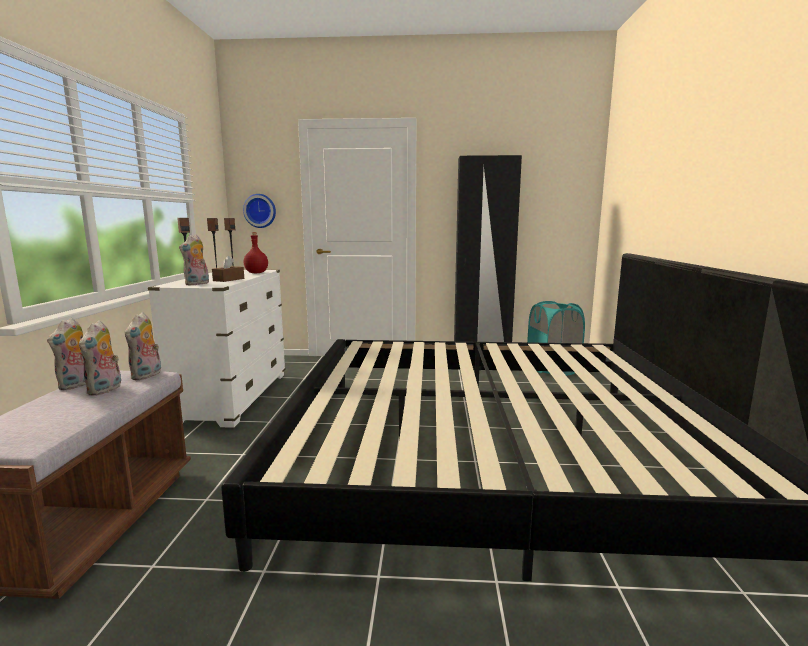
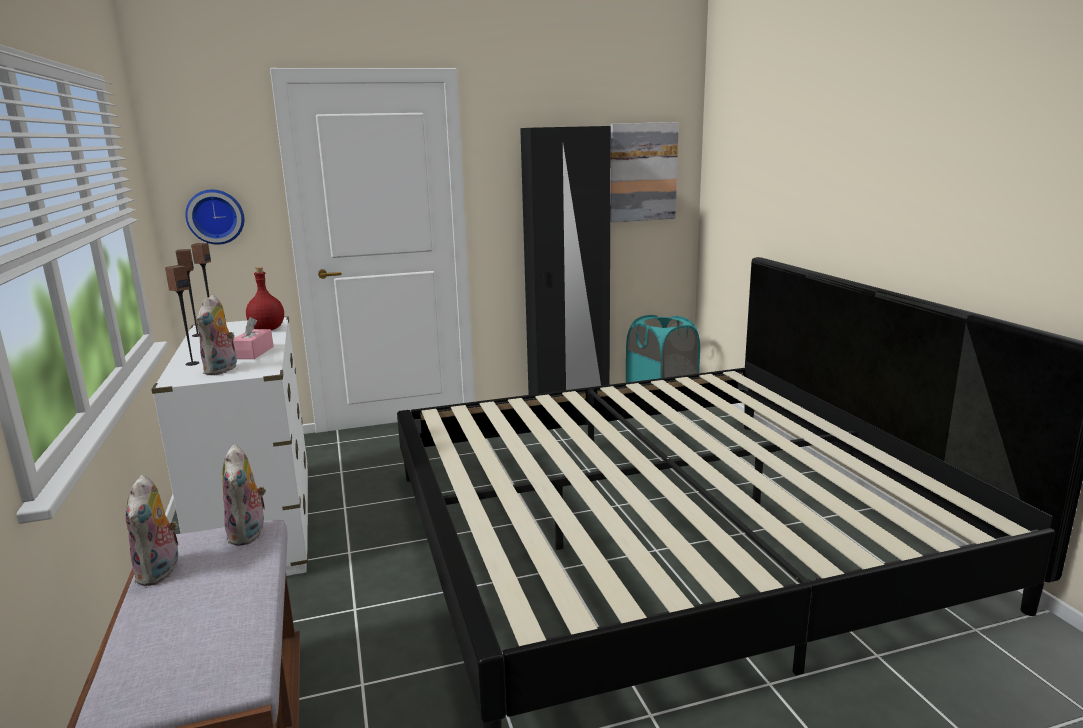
camera: 20 degrees left, 5 degrees up
plush toy [79,321,121,396] -> none
brown tissue box [212,256,244,282] -> pink tissue box [233,317,274,359]
none -> picture [610,122,679,223]

